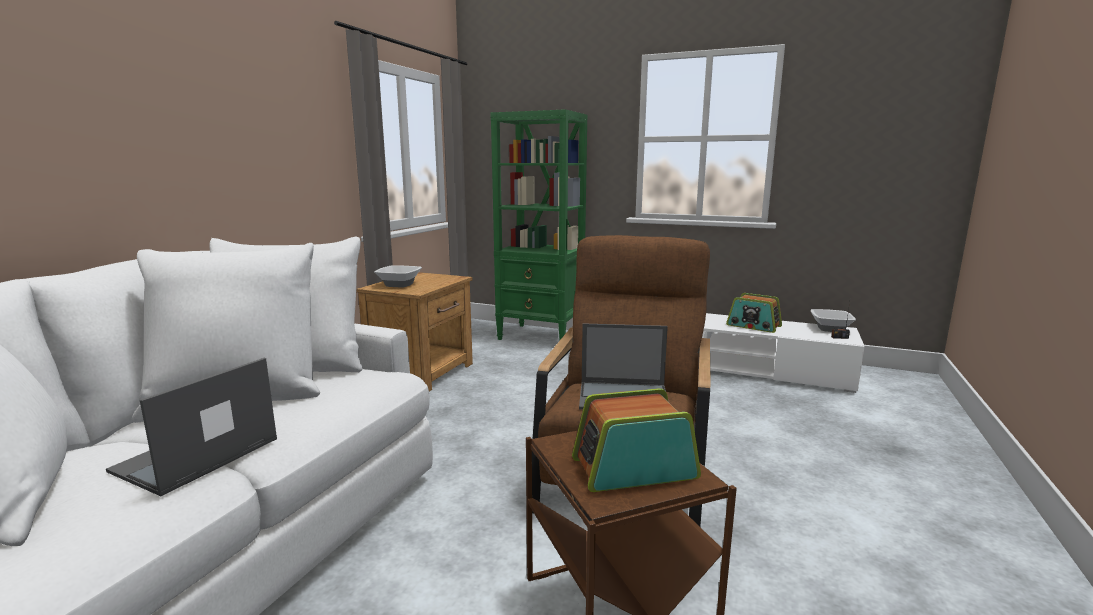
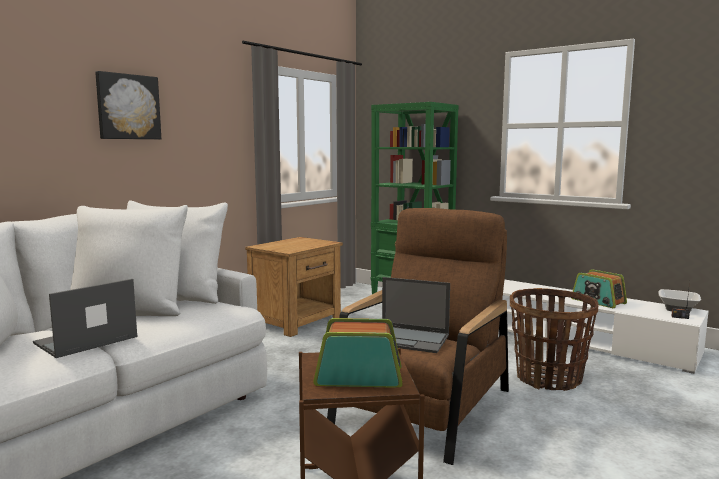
camera: 15 degrees right, 5 degrees down
bowl [374,265,422,287] -> none
none -> picture [95,71,161,139]
none -> basket [510,288,599,391]

